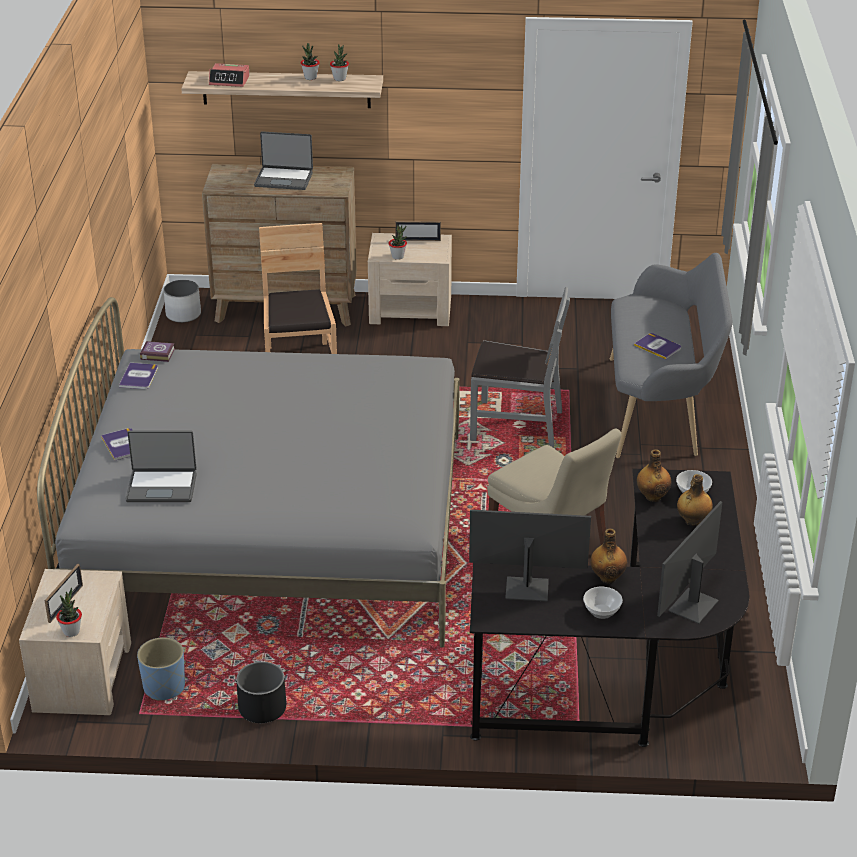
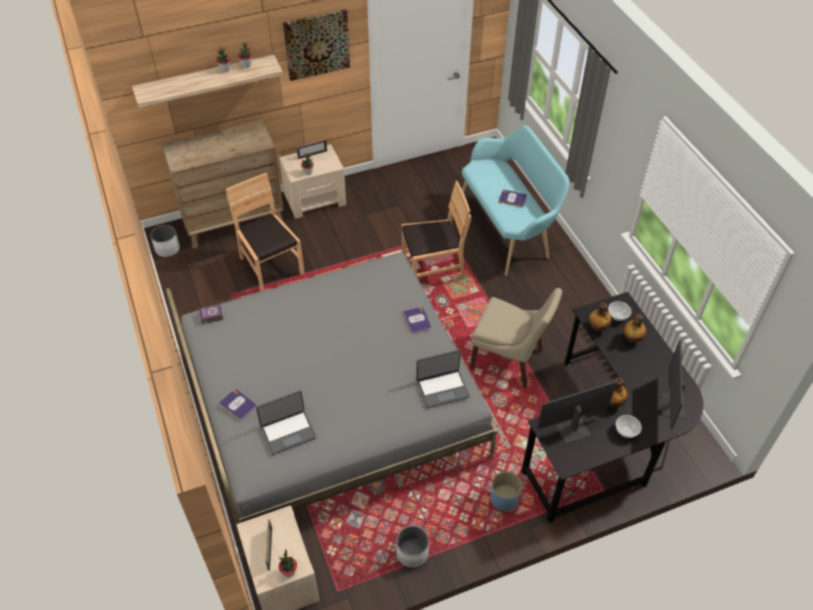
camera: 25 degrees left, 15 degrees up
book [119,363,158,389] -> book moved to [403,307,431,334]
blue planter [137,637,185,701] -> blue planter moved to [491,472,522,512]
alarm clock [209,63,250,87] -> none
black planter [236,662,286,723] -> white planter [396,526,429,568]
laptop [254,131,313,190] -> laptop moved to [416,350,470,408]
grey chair [470,287,570,447] -> brown chair [402,181,471,281]
grey bench [610,253,733,458] -> turquoise bench [462,125,570,276]
none -> picture [283,9,350,81]

